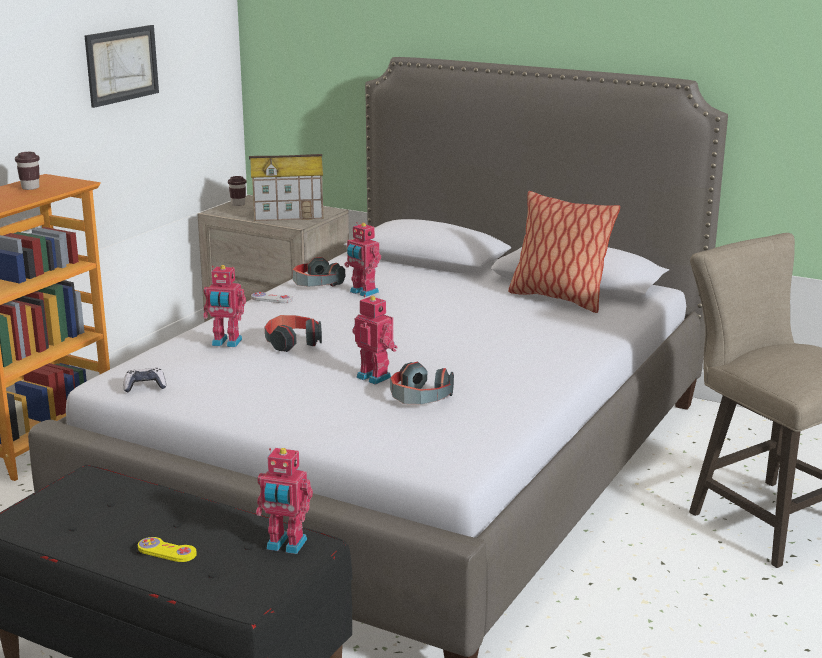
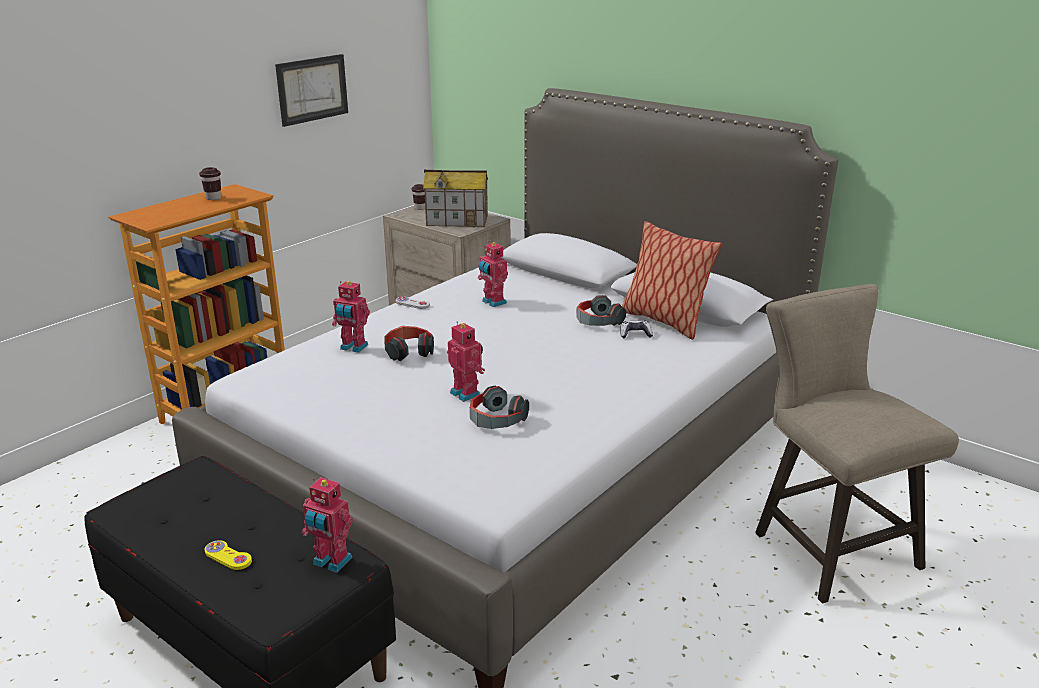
camera: 10 degrees right, 5 degrees up
game controller [124,368,166,392] -> game controller moved to [620,320,653,338]
headphones [292,257,345,286] -> headphones moved to [576,295,626,326]

